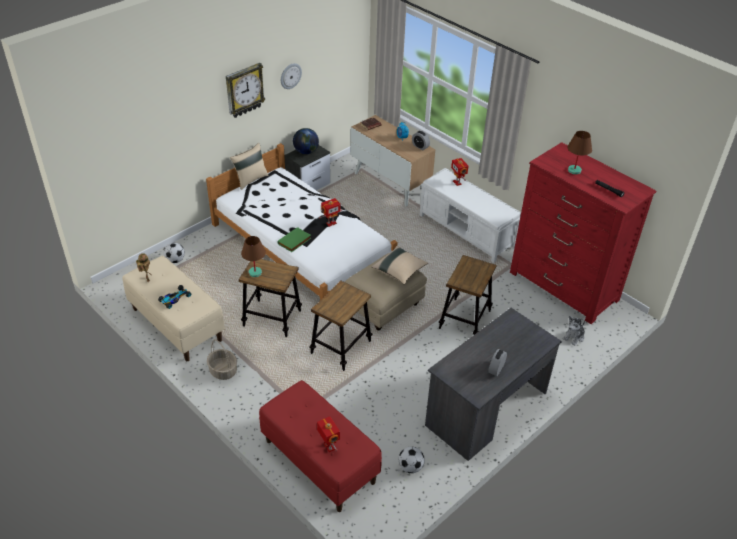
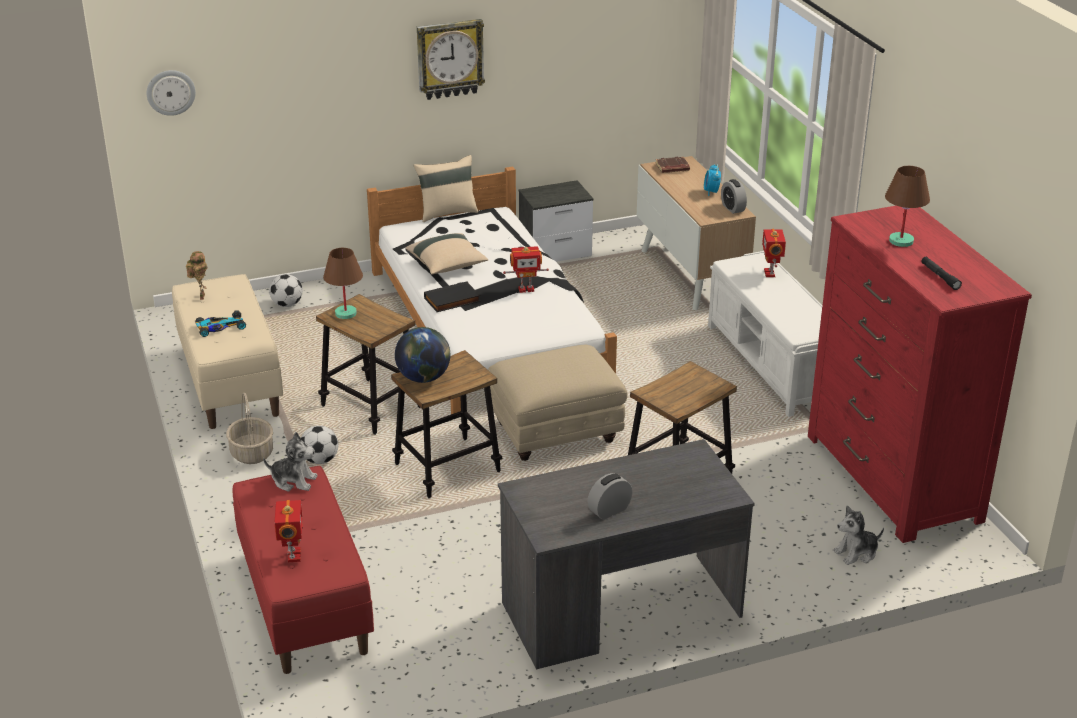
camera: 25 degrees right, 10 degrees down
green book [278,227,311,252] -> black book [424,281,481,312]
wall clock [281,63,302,89] -> wall clock moved to [147,70,196,116]
globe [293,128,319,154] -> globe moved to [395,327,451,383]
beige pillow [372,246,428,285] -> beige pillow moved to [406,233,488,275]
football [398,447,425,473] -> football moved to [301,425,339,464]
none -> plush toy [263,432,318,492]

